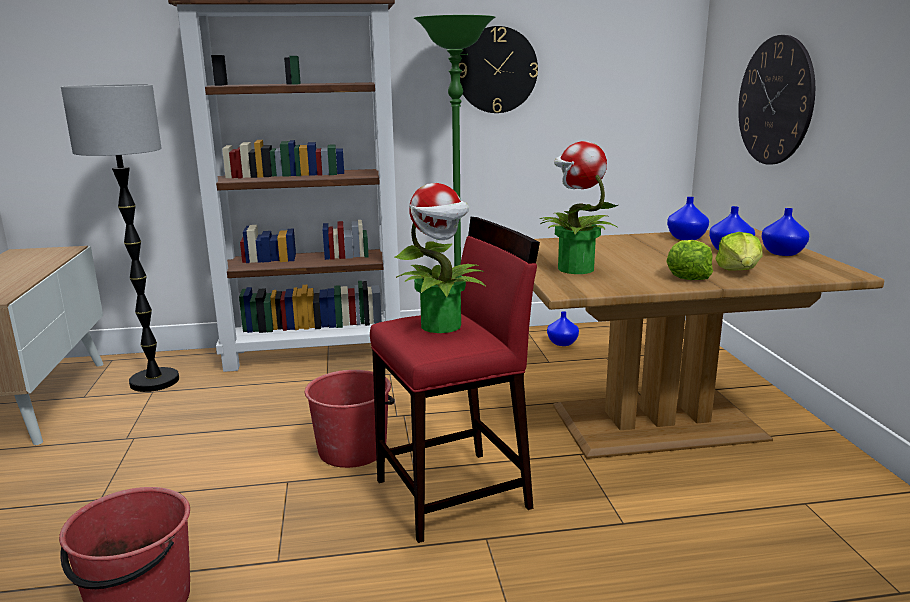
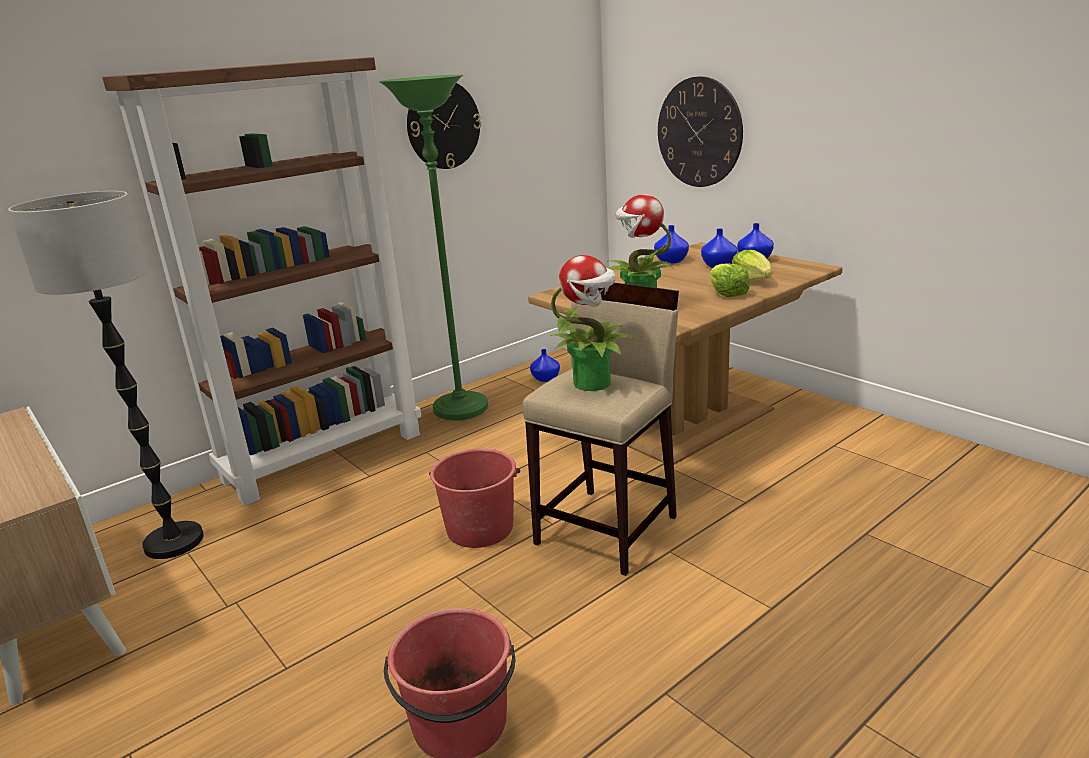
camera: 30 degrees left, 5 degrees up
red stool [370,217,540,543] -> beige stool [522,283,679,576]

